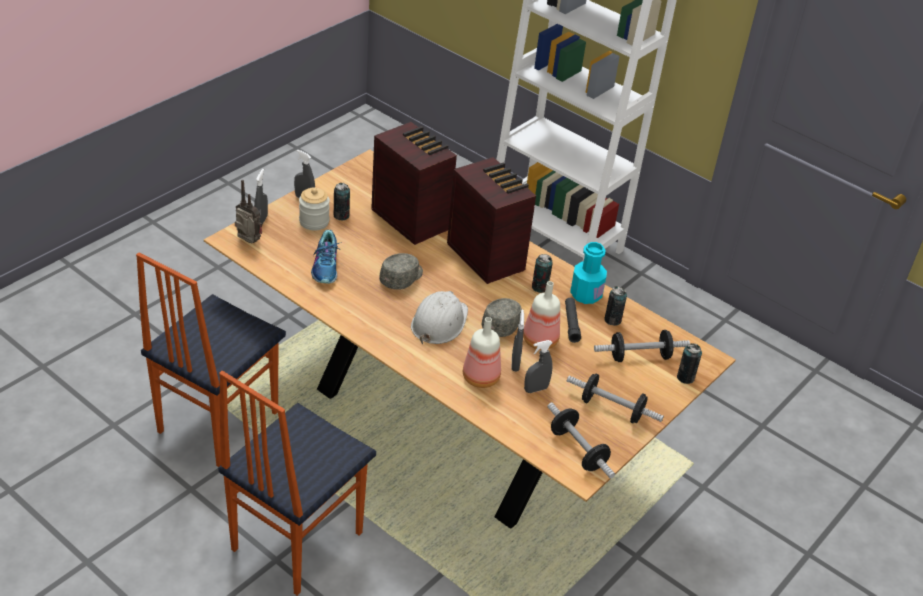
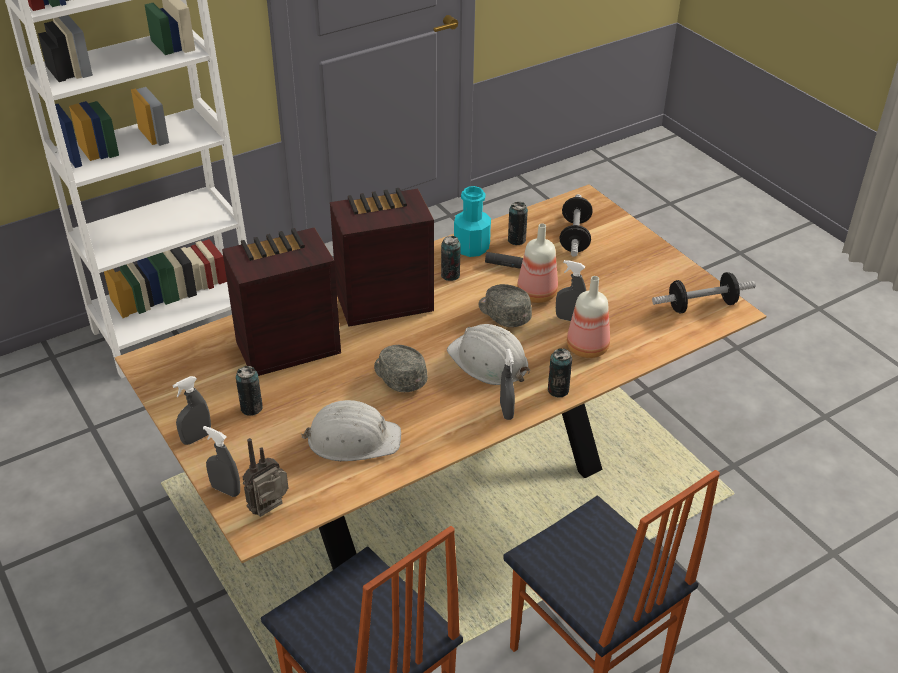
camera: 70 degrees left, 0 degrees up
jar [299,187,330,231] -> none
shoe [311,230,342,284] -> white hard hat [301,400,401,461]
grey spray bottle [524,340,553,393] -> grey spray bottle moved to [500,349,515,420]
dumbbell [567,374,664,423] -> none
can [677,343,702,384] -> can moved to [548,348,572,397]

